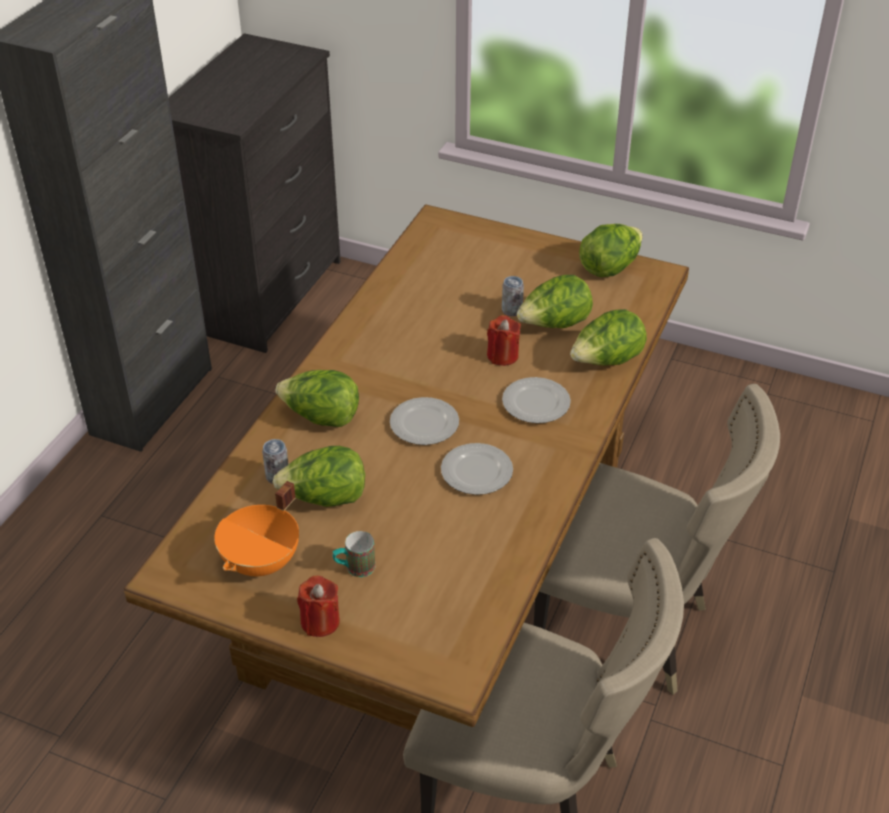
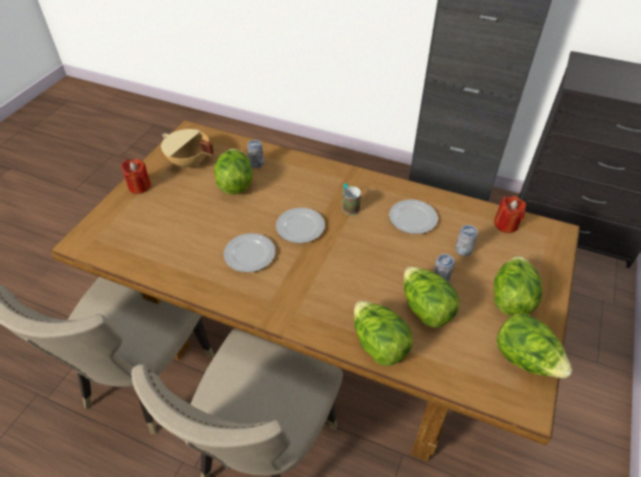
camera: 90 degrees right, 5 degrees up
orange cooking pot [214,481,299,576] -> beige cooking pot [161,129,214,168]
lettuce [276,370,359,427] -> lettuce moved to [494,256,543,316]
mug [333,531,375,577] -> mug moved to [342,184,361,215]
red candle [487,315,521,366] -> red candle moved to [494,196,526,233]
plate [502,377,571,423] -> plate moved to [389,199,438,234]
none -> can [455,225,477,256]

